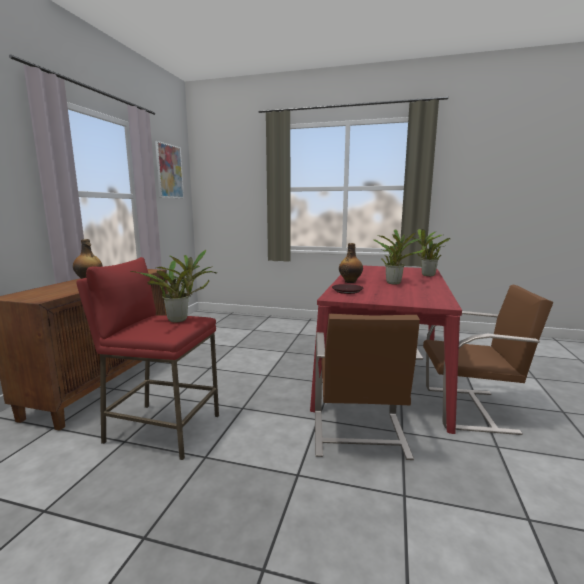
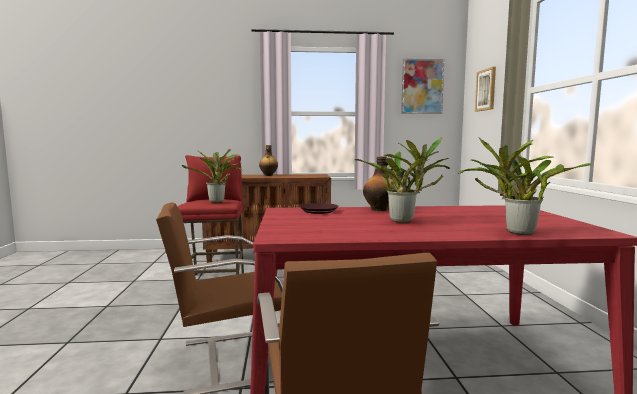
camera: 70 degrees right, 5 degrees down
none -> picture [475,67,496,112]

